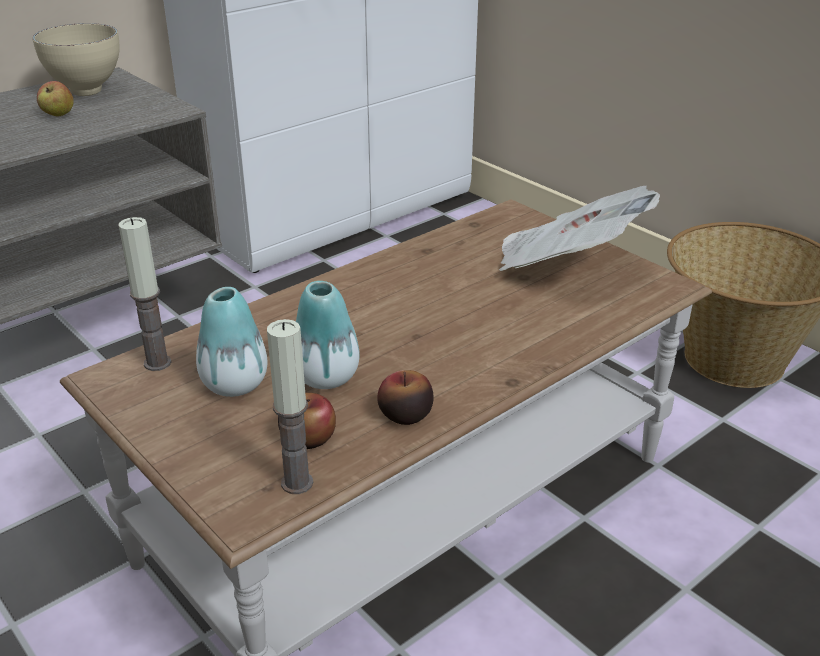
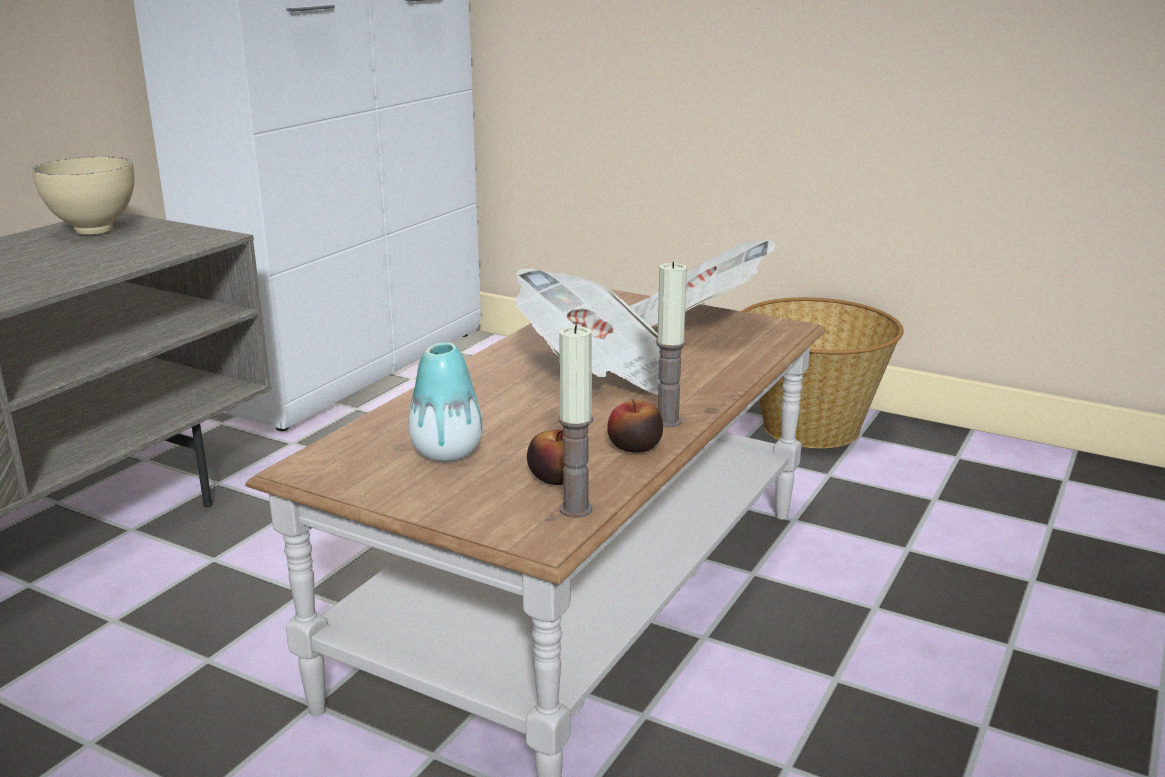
camera: 20 degrees left, 10 degrees down
apple [37,81,74,116] -> none
candle [118,217,172,371] -> candle moved to [656,262,687,427]
vase [296,281,360,389] -> none
none -> newspaper [515,268,660,395]

